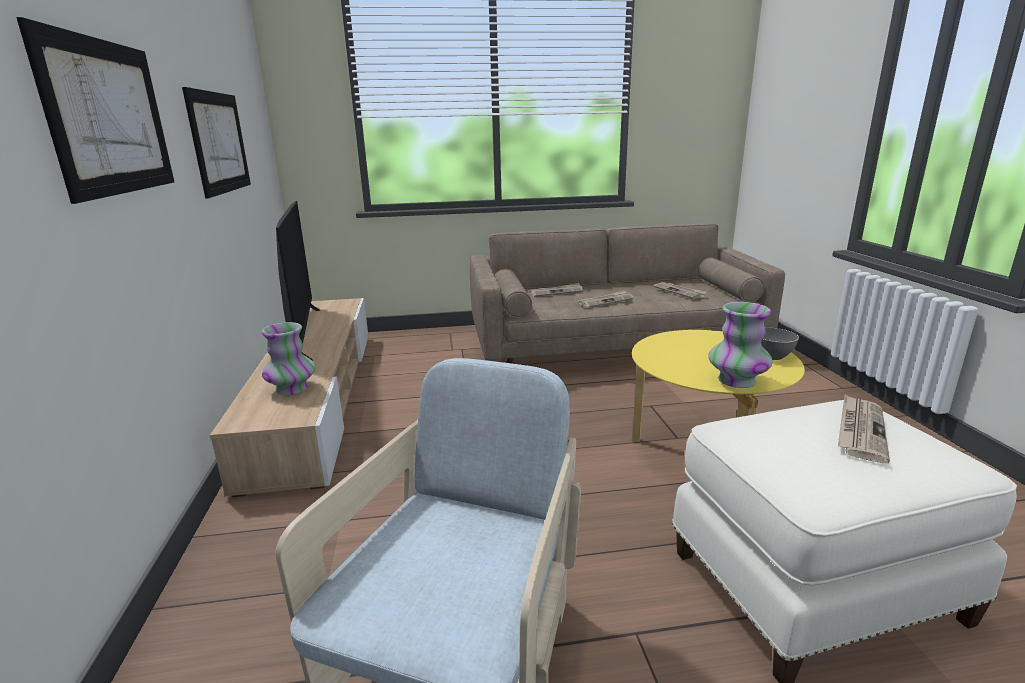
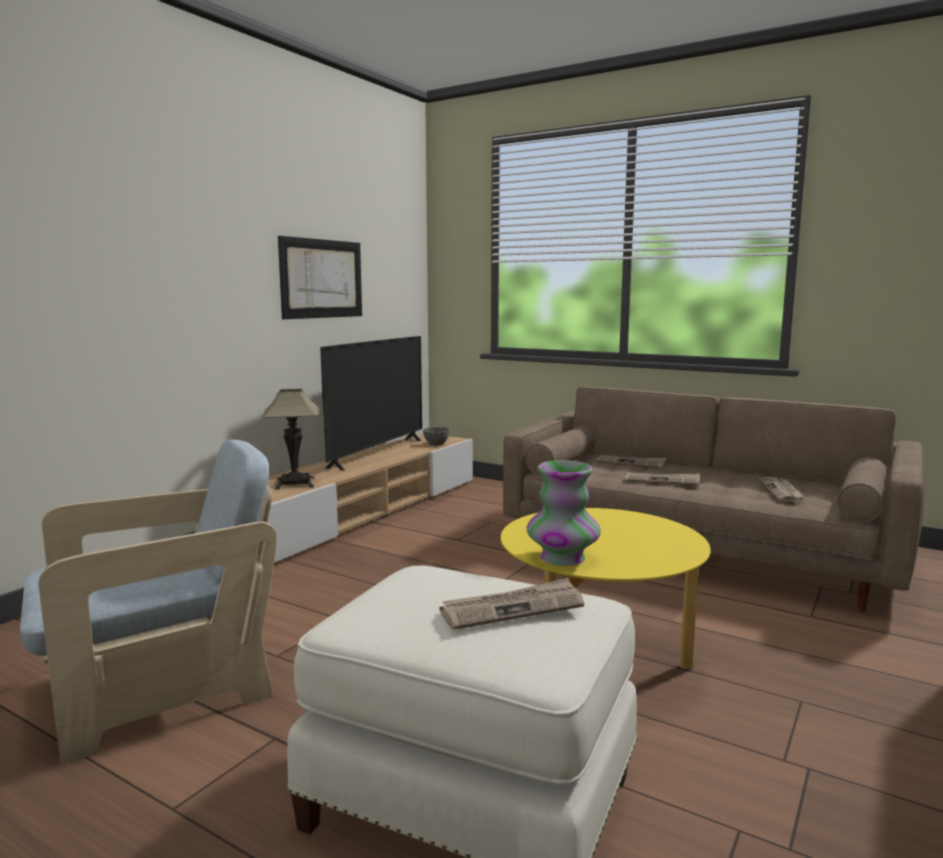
camera: 40 degrees right, 10 degrees down
picture [16,17,174,204] -> none
vase [261,322,316,395] -> table lamp [262,389,319,489]
grey bowl [761,328,799,360] -> grey bowl moved to [423,427,450,446]

